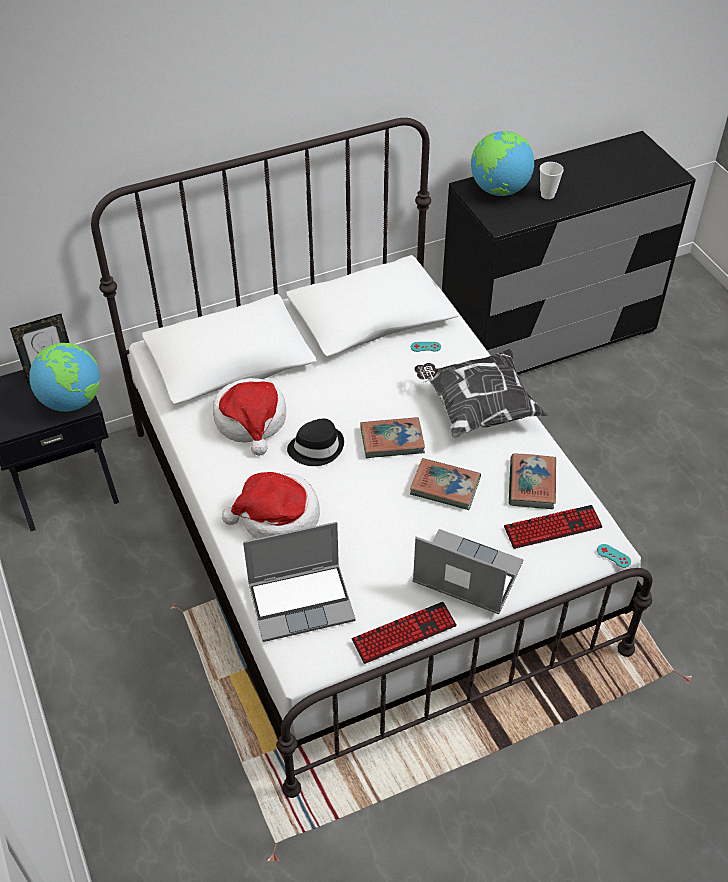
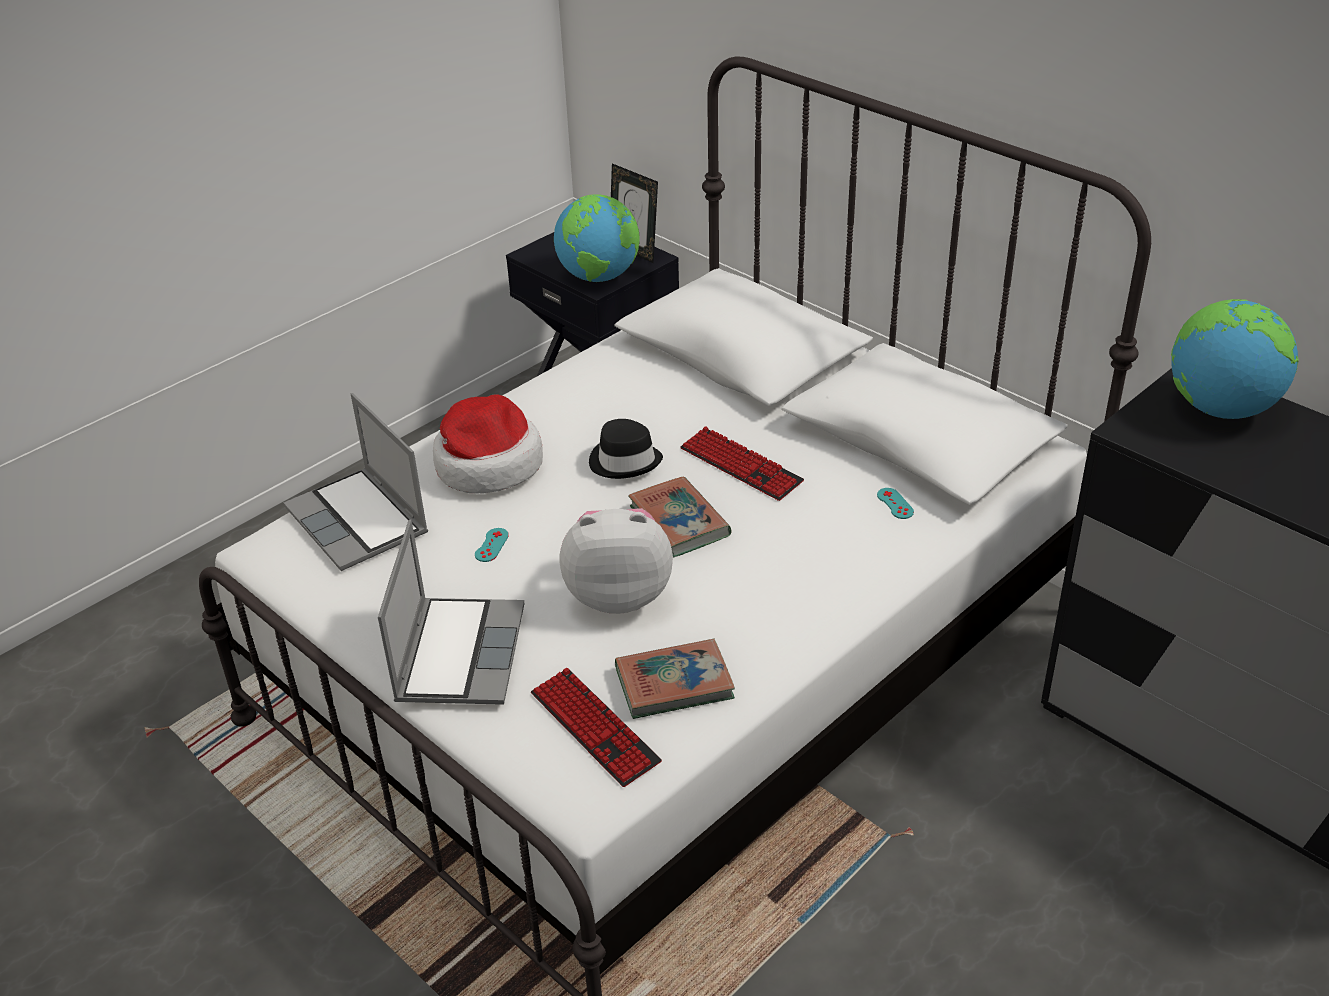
camera: 70 degrees right, 10 degrees down
hat [213,378,286,456] -> none
keyboard [352,602,457,664] -> keyboard moved to [680,426,804,501]
book [410,458,481,510] -> plush toy [559,508,673,614]
pillow [414,349,549,438] -> none
cup [540,162,564,199] -> none
turquoise game controller [597,544,631,568] -> turquoise game controller moved to [475,528,509,562]

